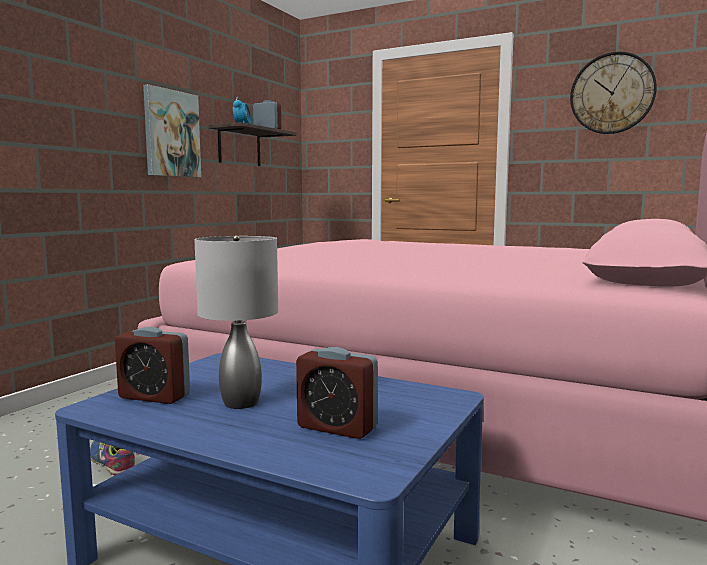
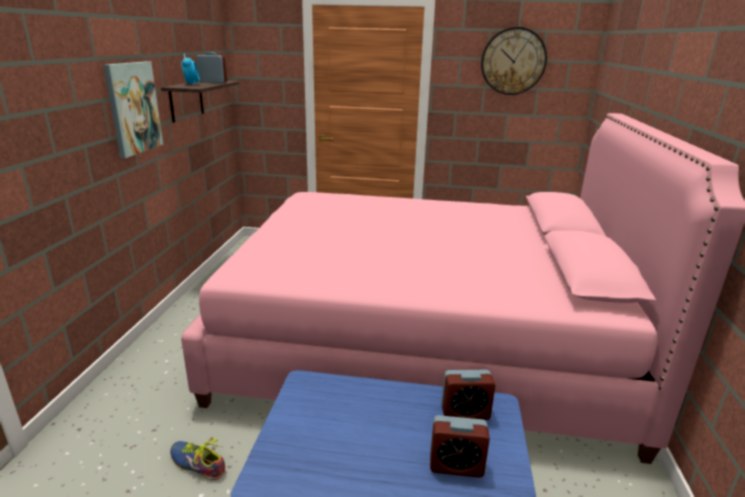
camera: 20 degrees left, 15 degrees up
alarm clock [115,327,190,404] -> alarm clock moved to [441,370,496,420]
grey table lamp [194,235,278,409] -> none

